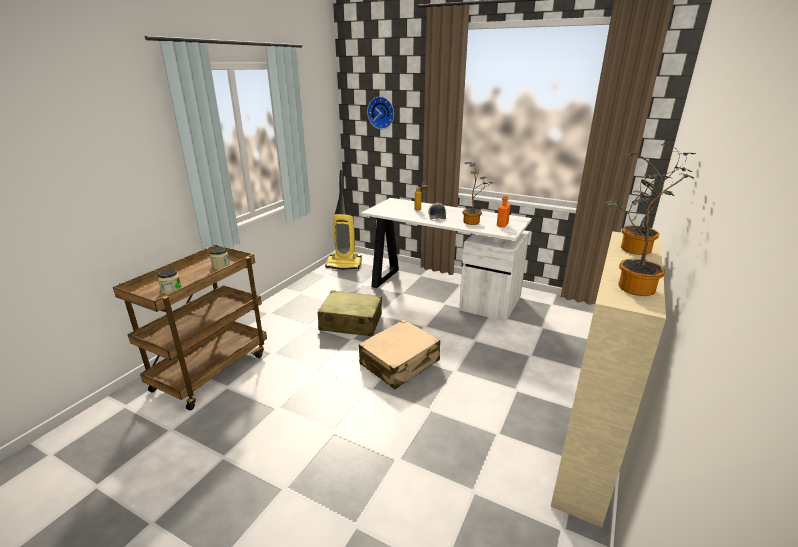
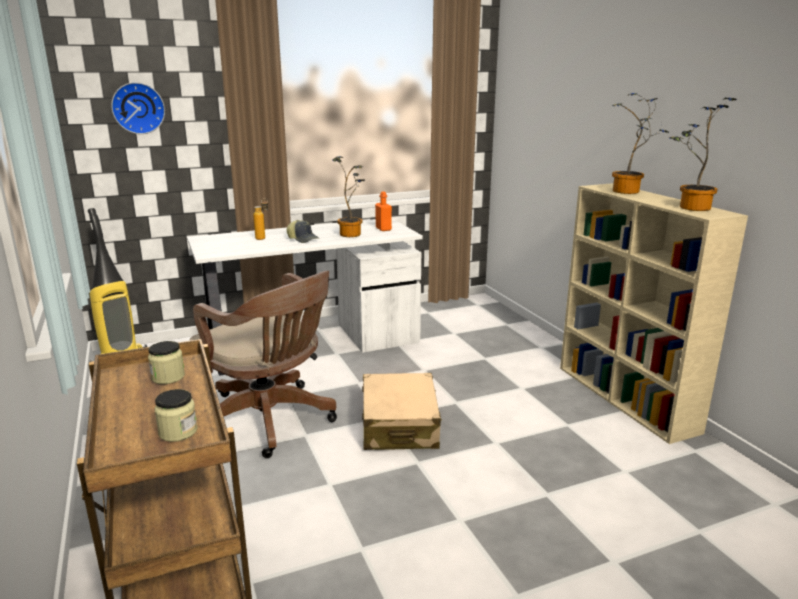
camera: 50 degrees left, 5 degrees down
beige suitcase [318,290,382,336] -> brown office chair [189,271,337,458]

